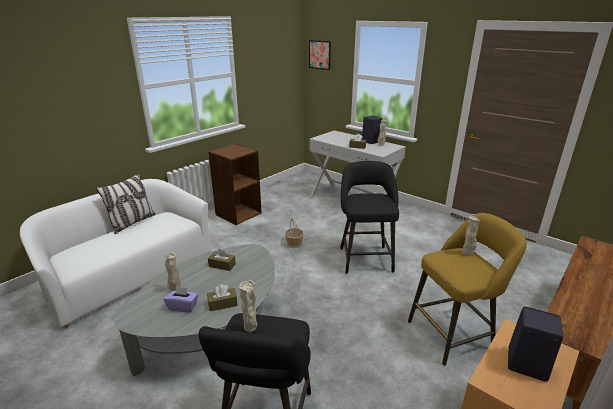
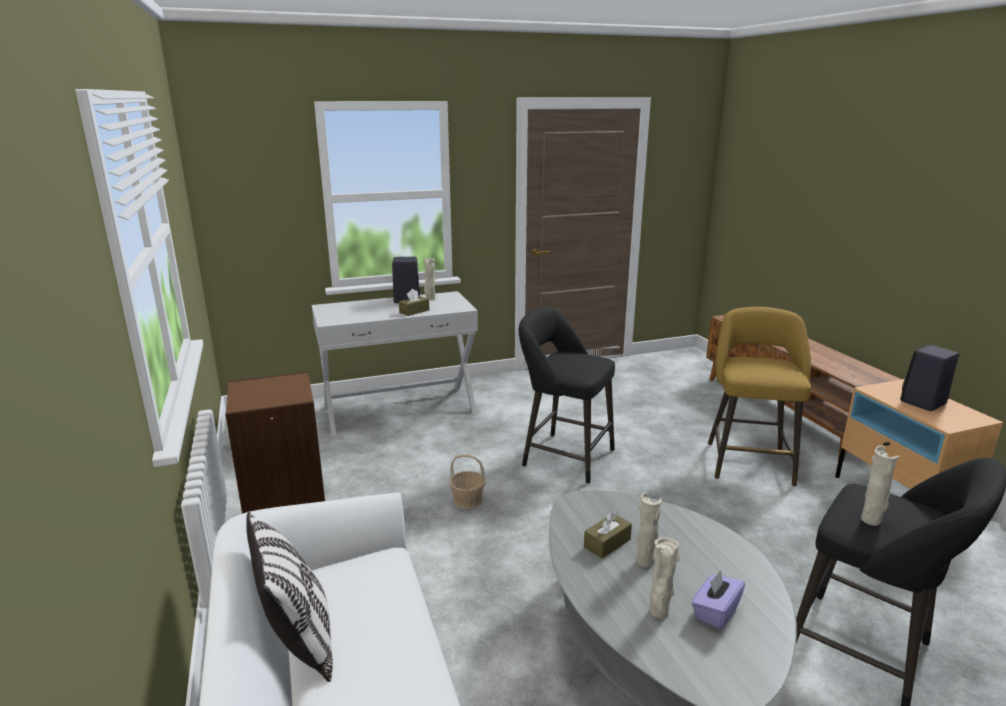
camera: 60 degrees left, 5 degrees down
brown tissue box [207,284,238,311] -> none
picture [309,40,331,70] -> none
beige vase [463,214,480,256] -> beige vase moved to [636,492,662,567]

